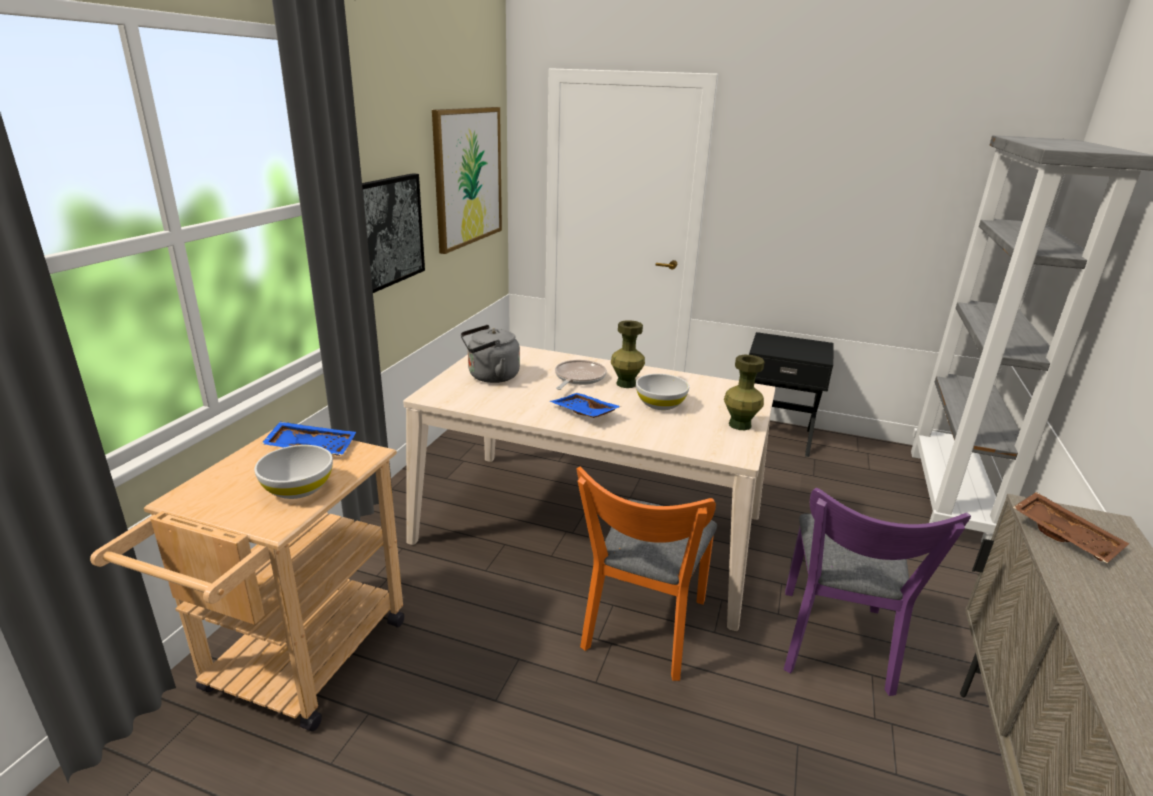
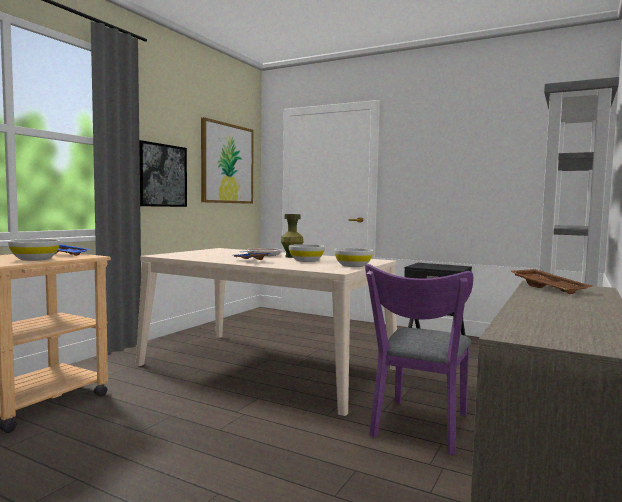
camera: 10 degrees right, 20 degrees down
grey kettle [461,325,520,383] -> none
orange chair [576,467,717,681] -> none
green vase [724,355,764,430] -> white bowl [334,248,373,267]

